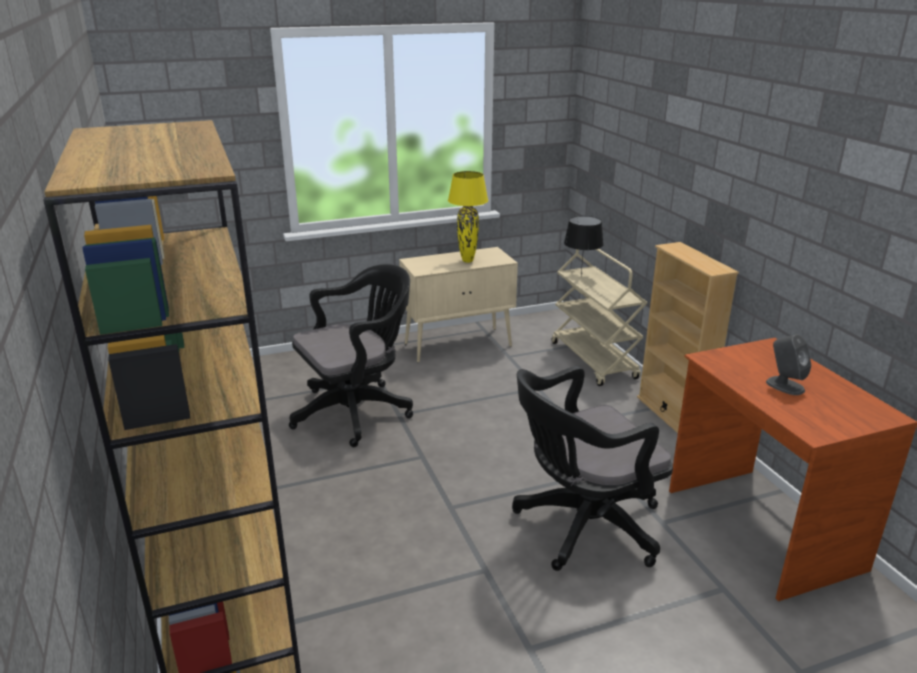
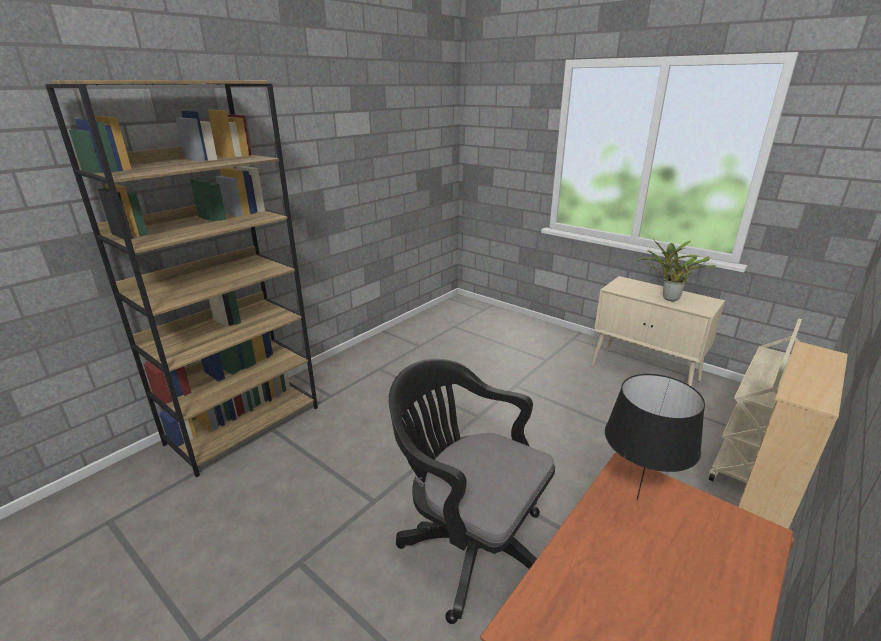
camera: 60 degrees right, 0 degrees up
black office chair [289,264,413,447] -> none
yellow table lamp [448,171,488,263] -> potted plant [636,239,716,301]
black table lamp [564,216,604,276] -> black table lamp moved to [605,374,705,500]
grey speaker [766,334,811,395] -> none

